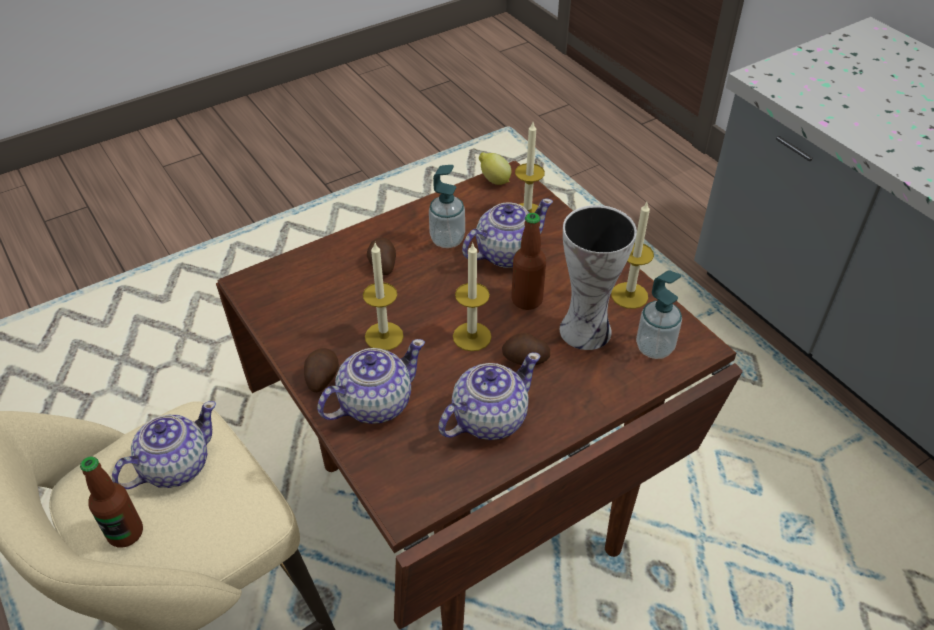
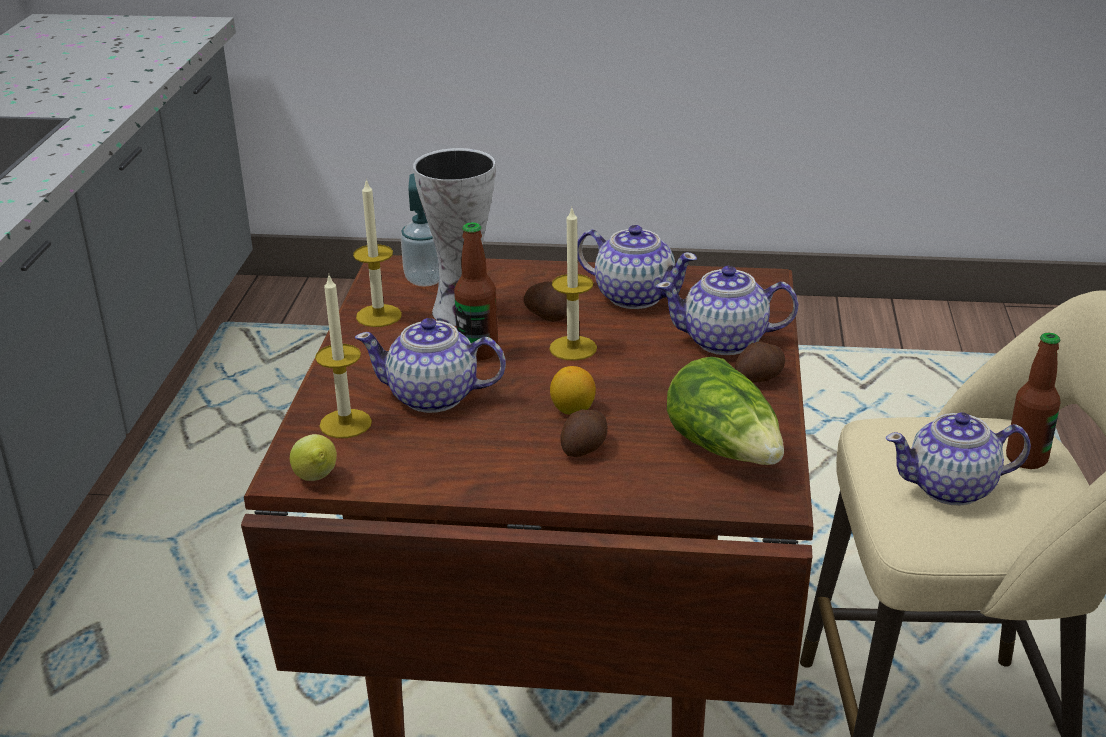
camera: 140 degrees left, 15 degrees down
candle [363,243,404,350] -> none
soap dispenser [429,165,465,248] -> none
teapot [438,352,540,440] -> teapot turned 150 degrees counterclockwise [577,225,697,309]
none -> lemon [550,366,596,415]
none -> lettuce [667,357,784,465]

